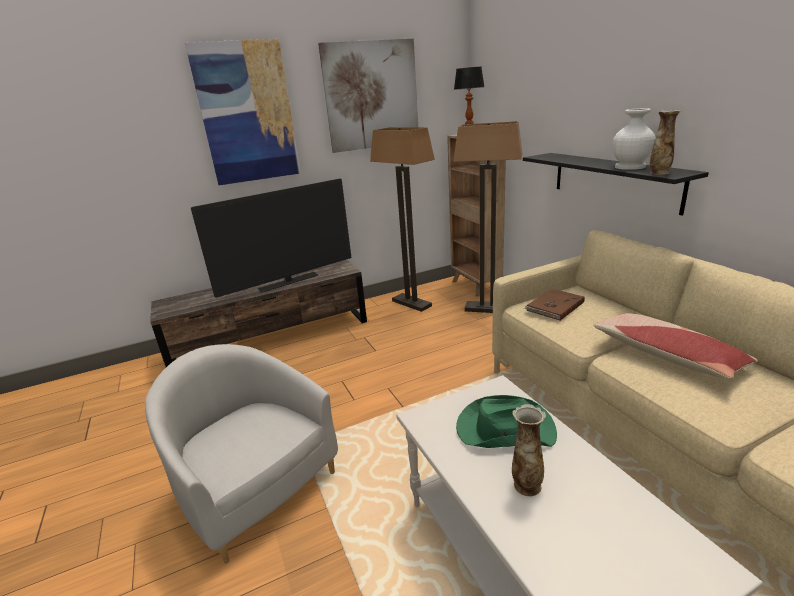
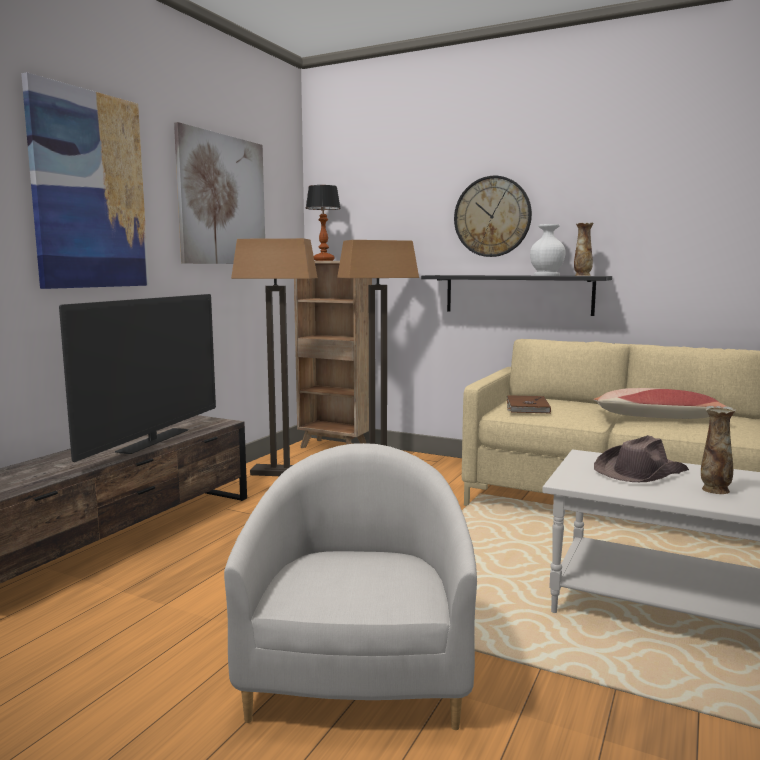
camera: 40 degrees left, 15 degrees down
white armchair [145,344,338,564] -> white armchair turned 90 degrees clockwise [224,443,477,730]
green hat [456,395,557,448] -> brown hat [594,435,689,482]
none -> wall clock [454,176,532,257]

